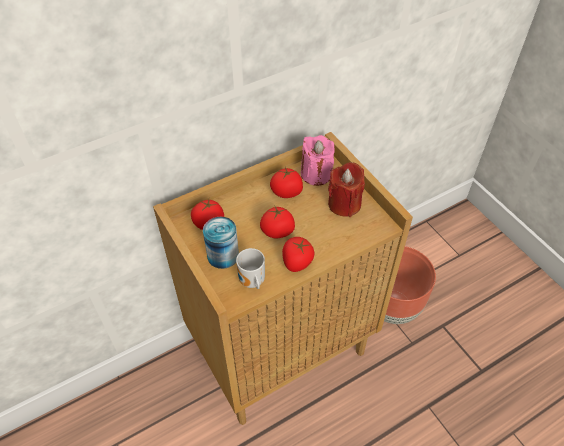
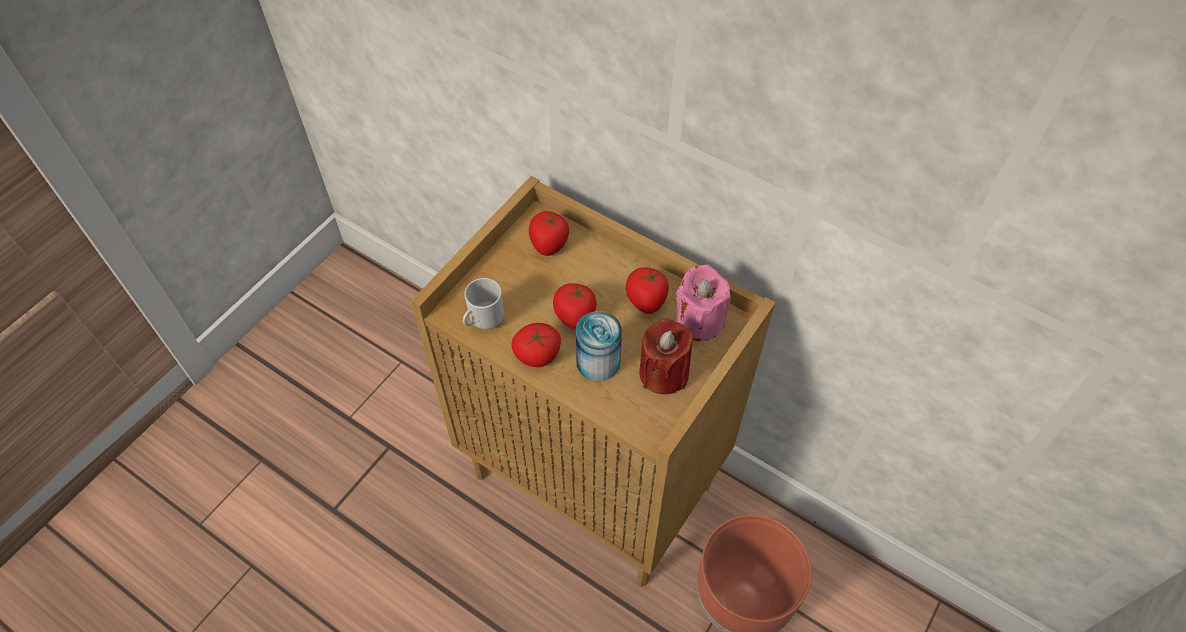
camera: 65 degrees right, 5 degrees up
can [203,217,239,269] -> can moved to [576,311,622,381]

